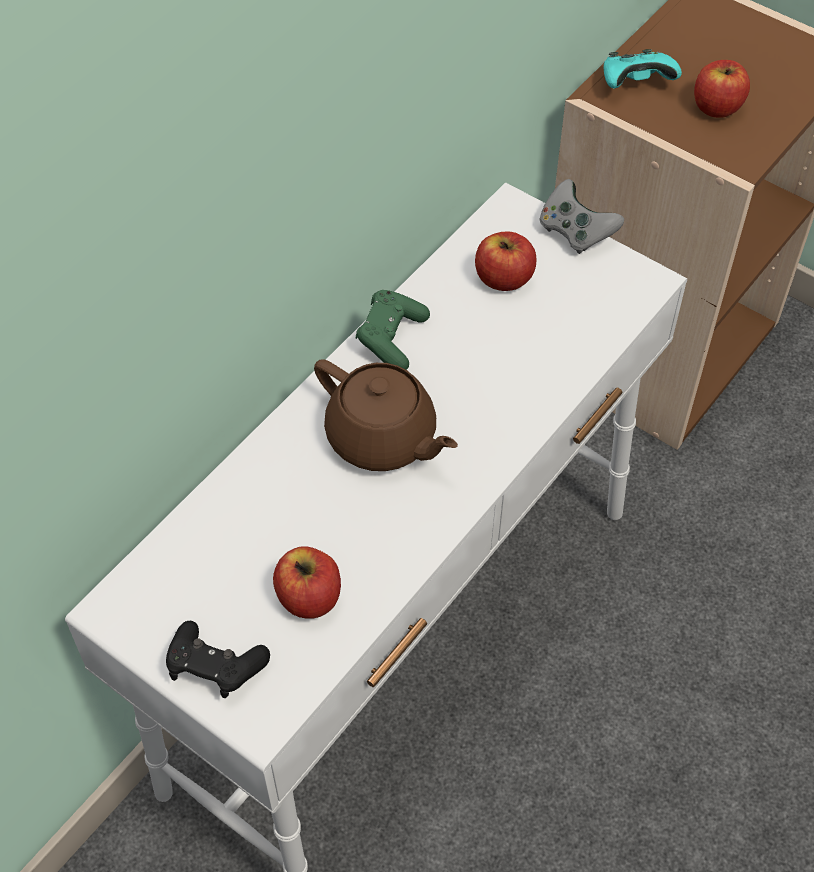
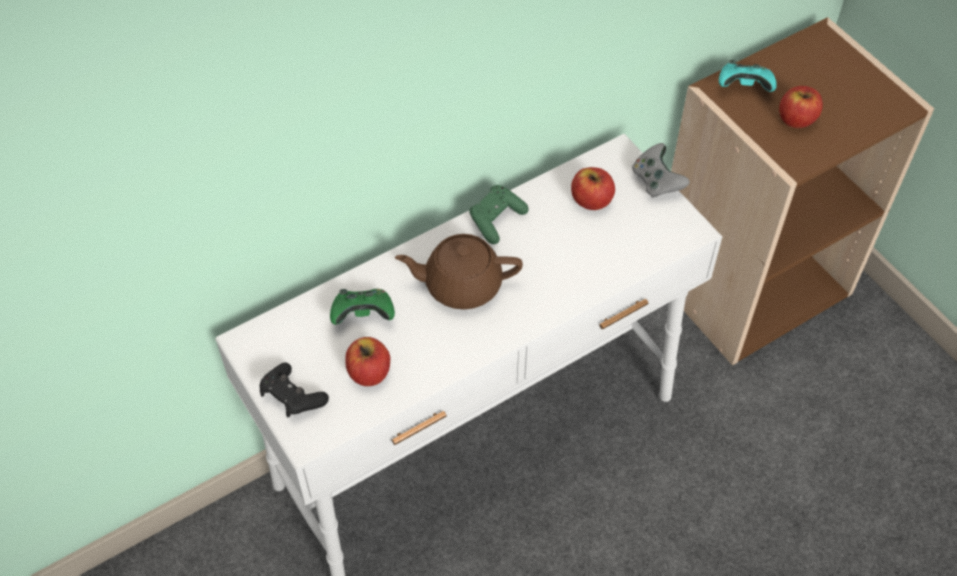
camera: 20 degrees right, 0 degrees up
brown teapot [314,359,458,471] -> brown teapot turned 120 degrees clockwise [395,234,523,310]
none -> green game controller [330,289,395,325]

